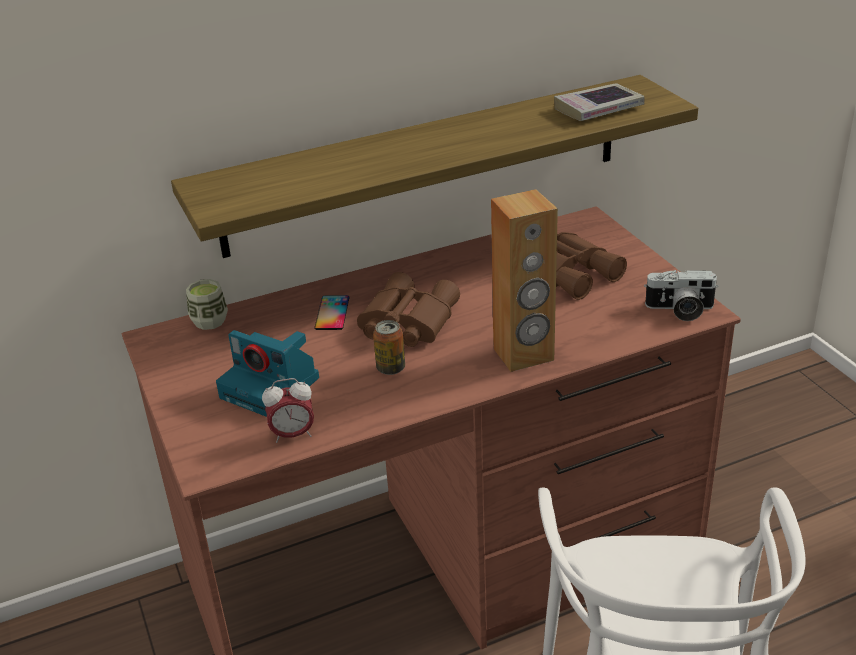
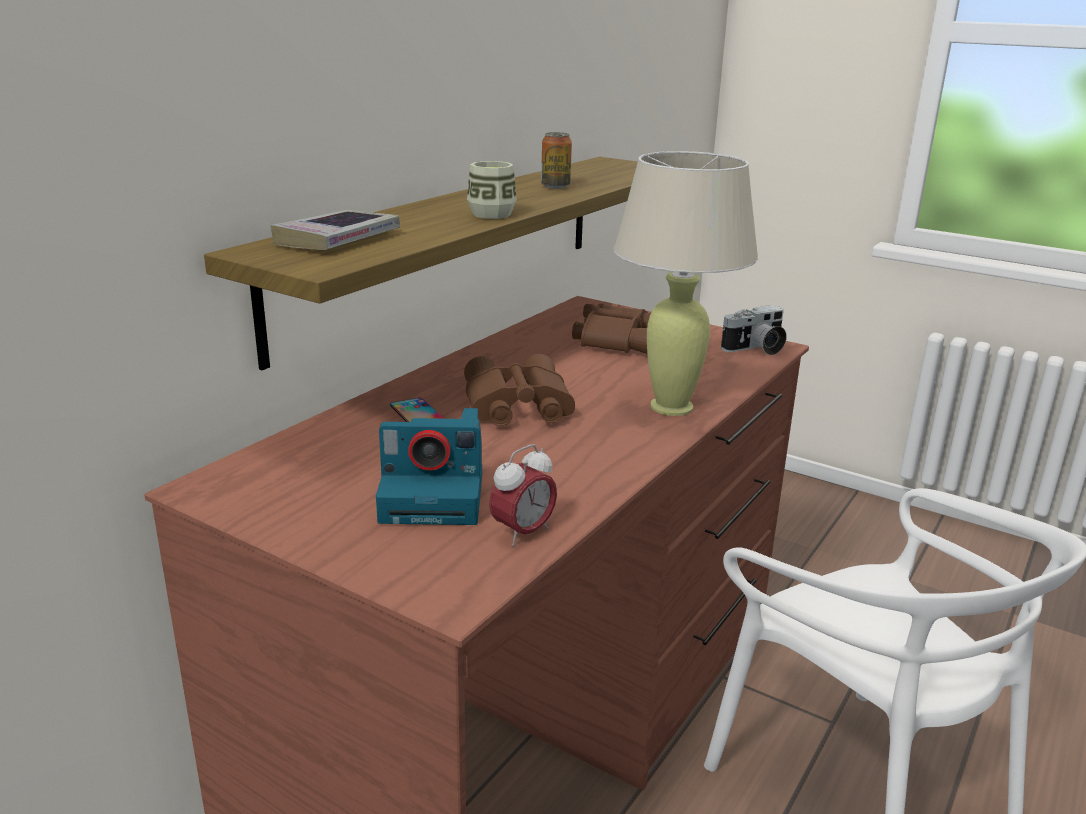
camera: 35 degrees left, 10 degrees down
cup [186,279,228,330] -> cup moved to [467,161,517,219]
can [373,320,405,375] -> can moved to [541,132,572,189]
brown speaker [491,189,558,372] -> beige table lamp [613,151,758,416]
book [554,83,645,121] -> book moved to [271,210,400,250]

